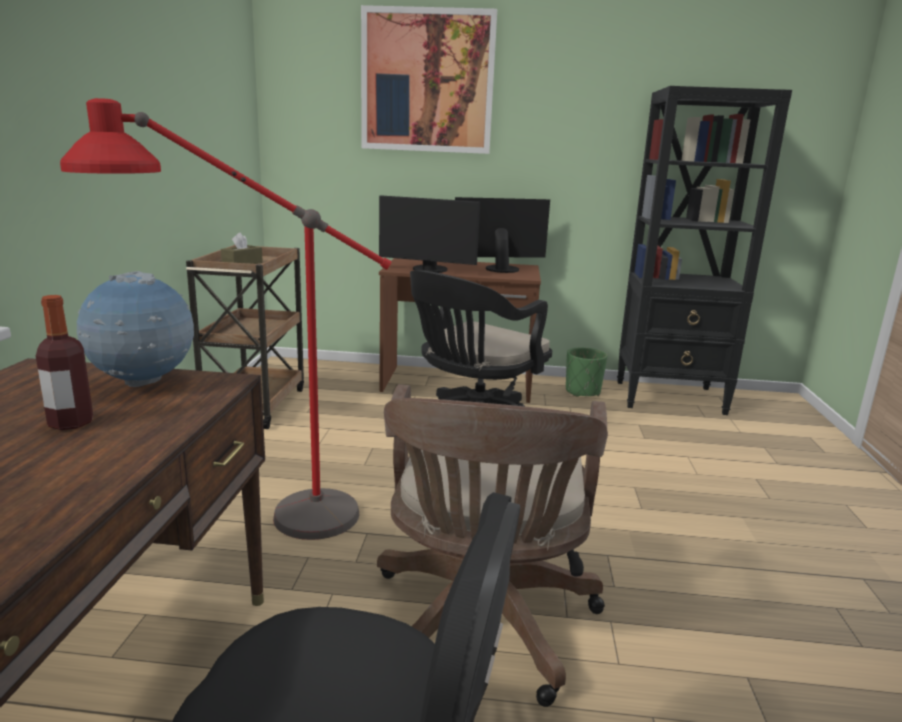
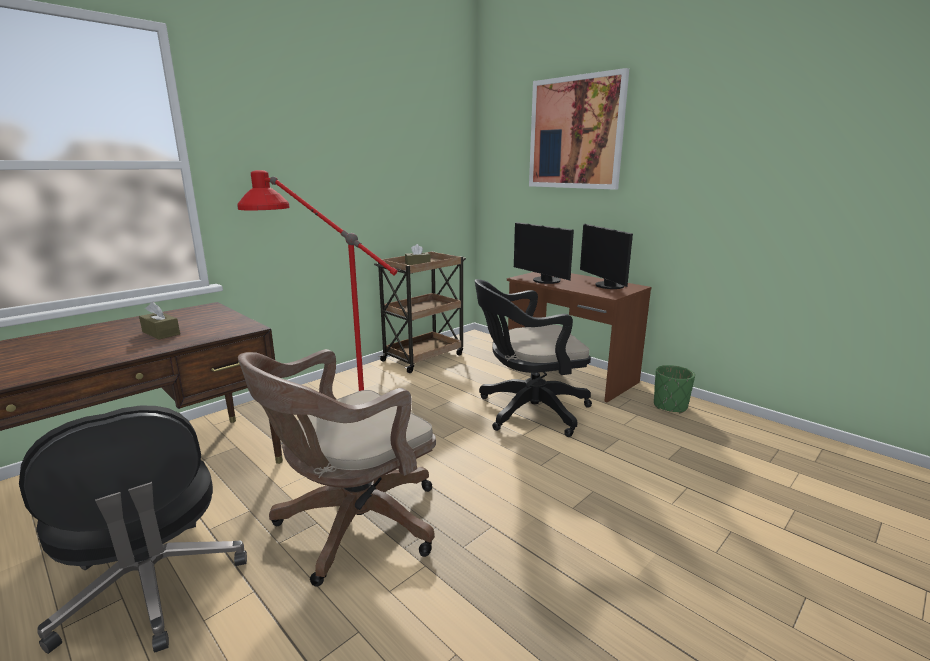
camera: 40 degrees right, 0 degrees up
bottle [36,295,93,430] -> brown tissue box [139,302,180,340]
globe [77,271,194,387] -> none
monitor [455,197,550,273] -> monitor turned 135 degrees counterclockwise [580,224,633,289]
black bookcase [617,86,792,415] -> none

